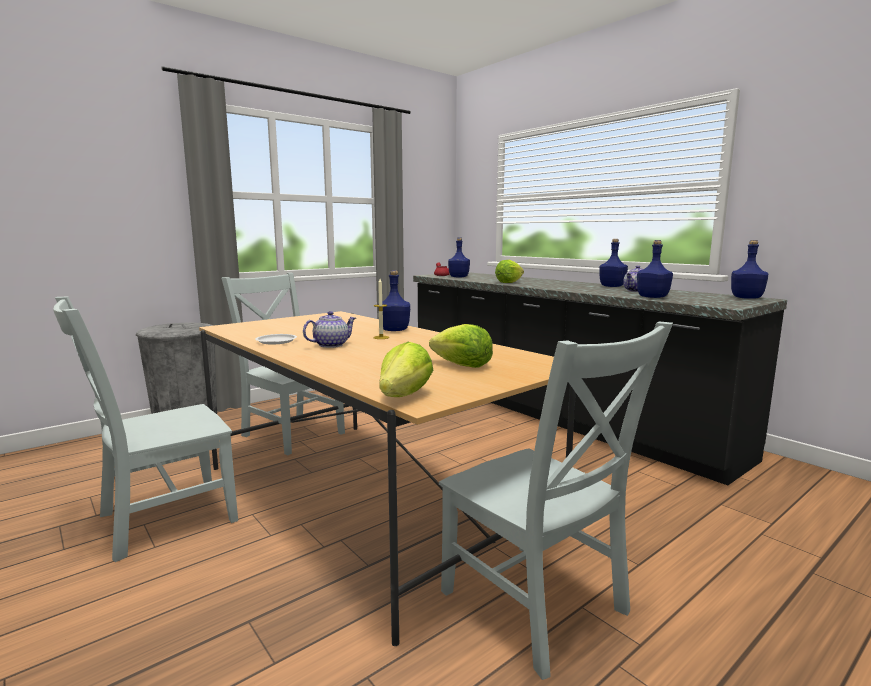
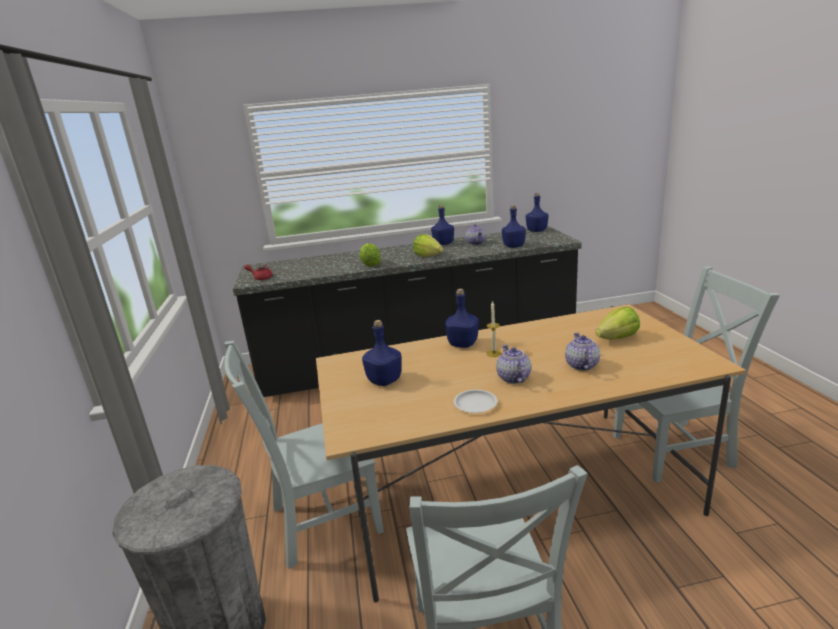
camera: 60 degrees left, 10 degrees up
lettuce [379,342,433,397] -> lettuce moved to [413,234,443,257]
blue bottle [448,238,470,278] -> blue bottle moved to [362,320,402,386]
none -> teapot [565,333,600,371]

